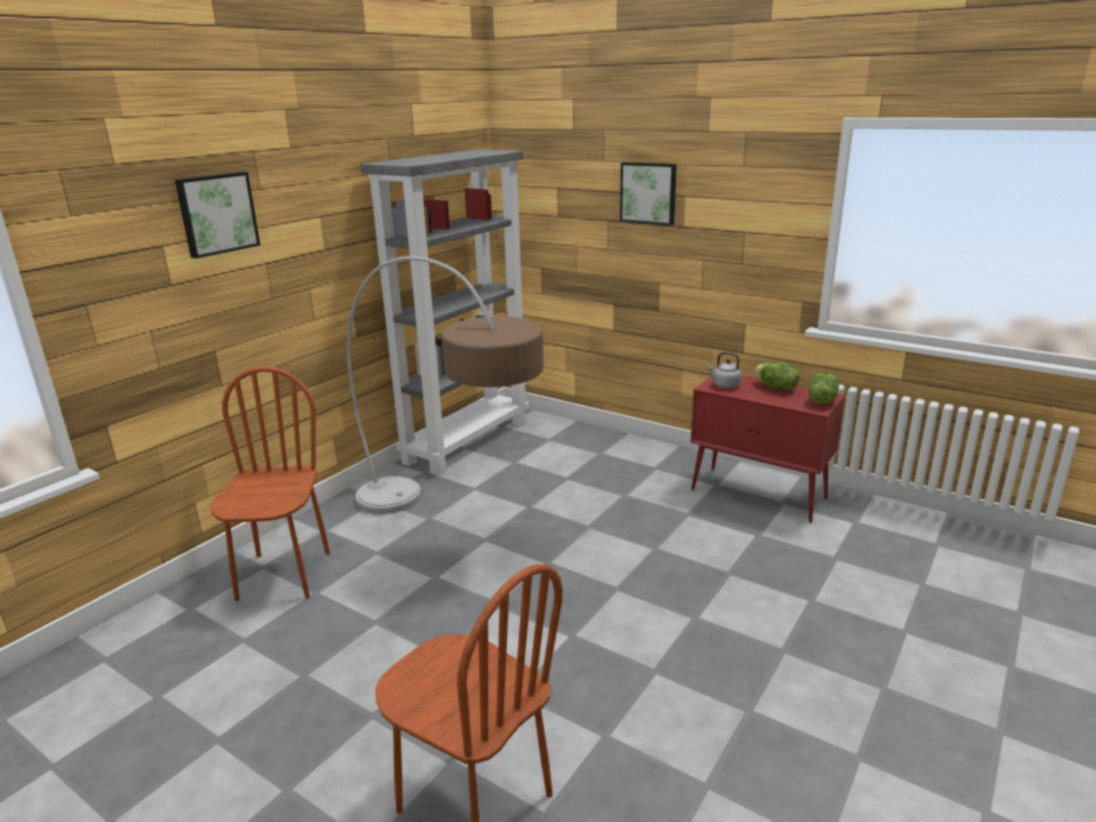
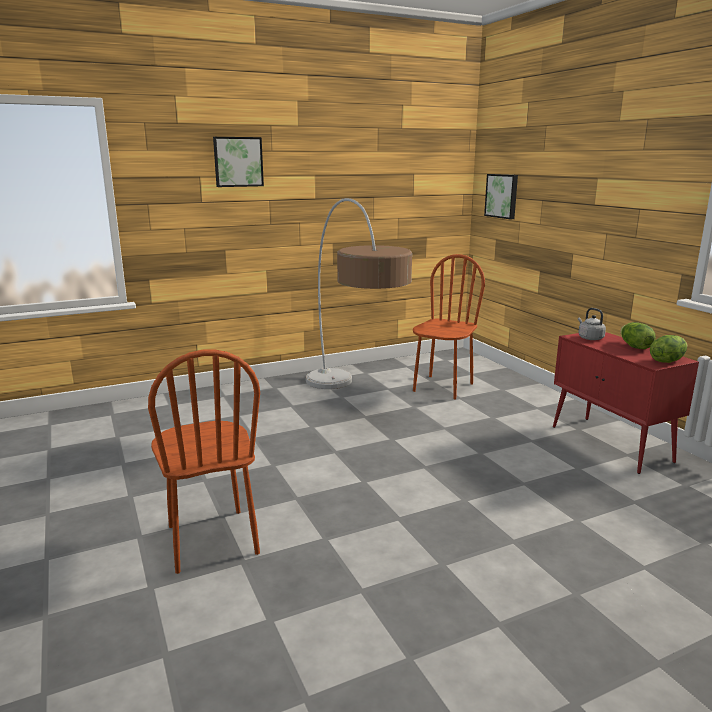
camera: 30 degrees right, 5 degrees down
brown chair [210,366,330,601] -> brown chair moved to [413,254,485,400]
grey bookcase [361,149,529,476] -> none
picture [620,162,677,226] -> picture moved to [484,174,518,219]

